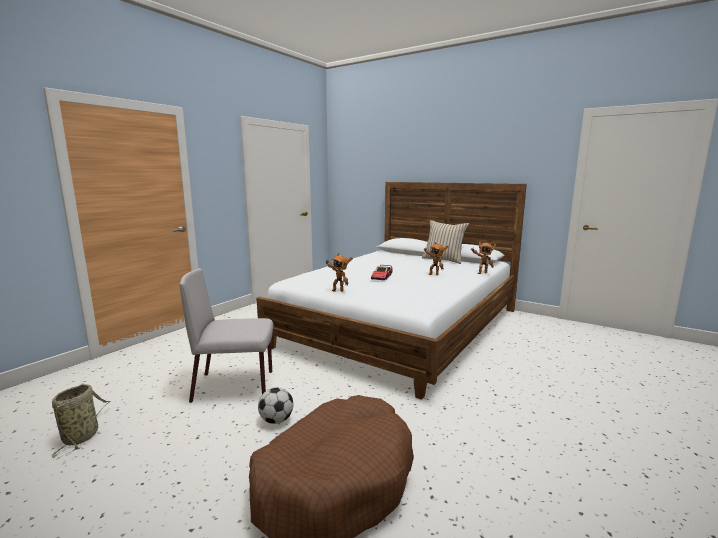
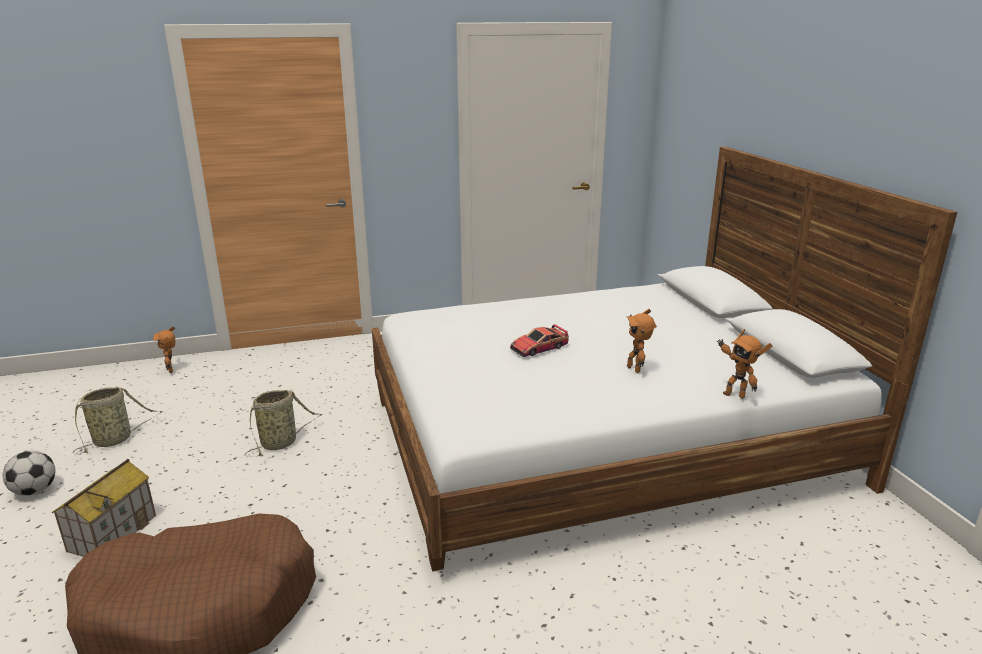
camera: 40 degrees right, 10 degrees up
grey chair [180,268,273,403] -> basket [245,390,323,457]
football [258,387,294,424] -> football moved to [3,450,55,496]
toy robot [326,253,353,292] -> toy robot moved to [153,327,175,373]
beige pillow [422,220,469,264] -> none
none -> toy house [52,459,156,557]

